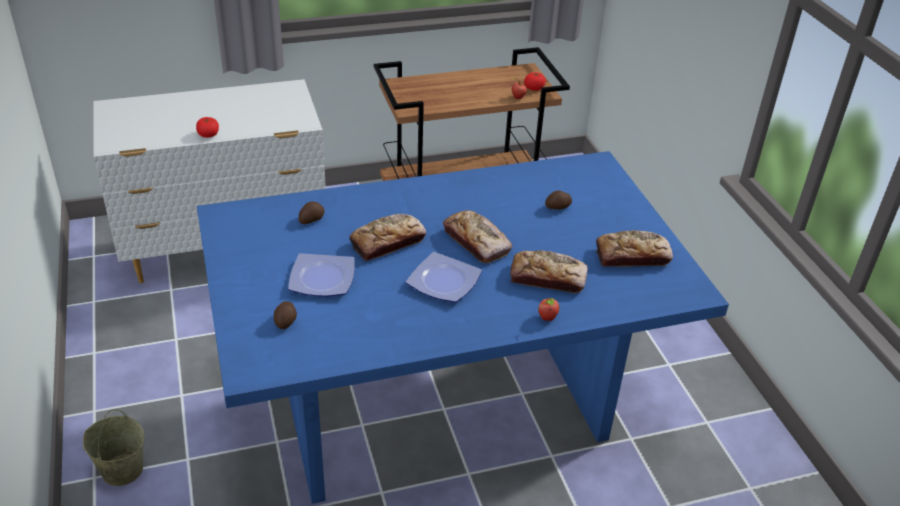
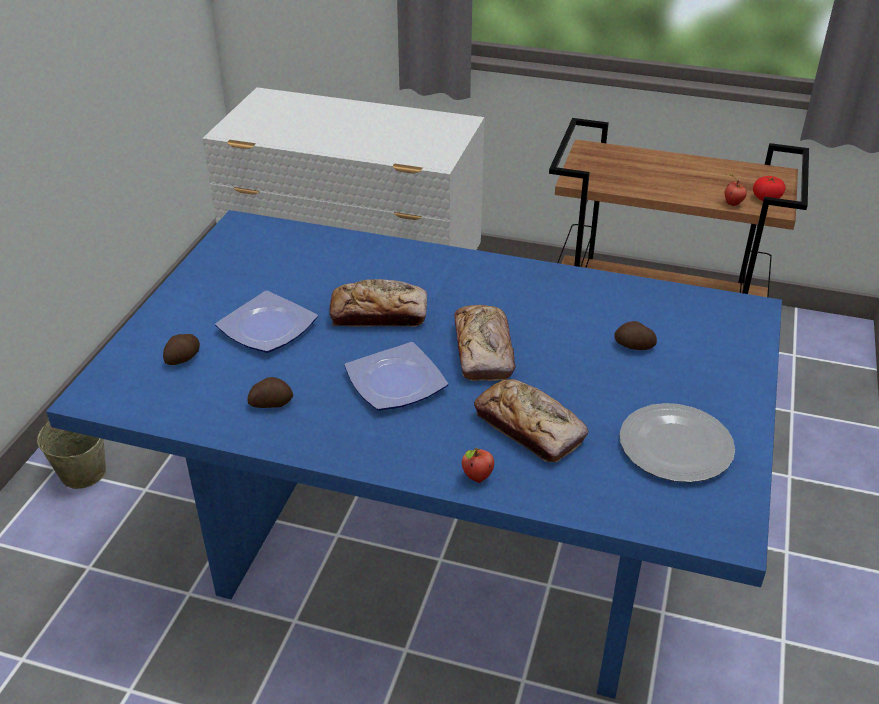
camera: 35 degrees right, 0 degrees up
tomato [196,117,219,138] -> none
potato [299,202,325,224] -> potato moved to [247,377,293,408]
bread [596,230,673,267] -> plate [620,403,735,482]

